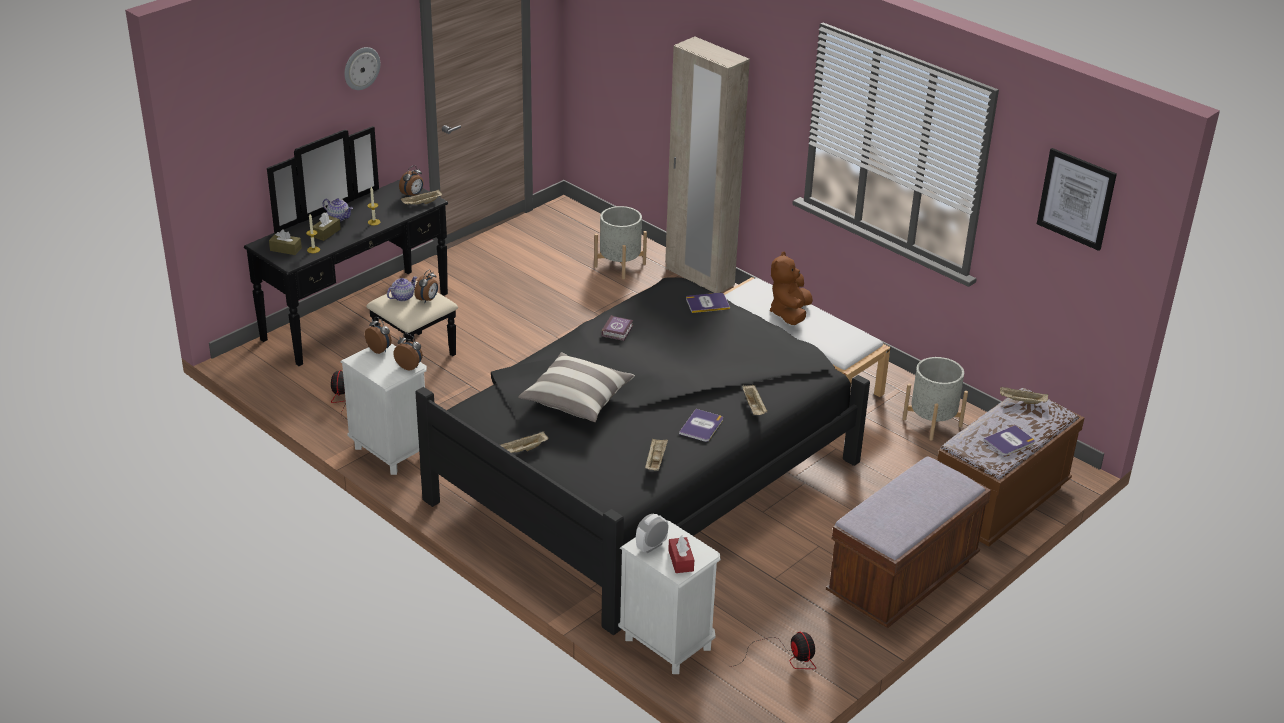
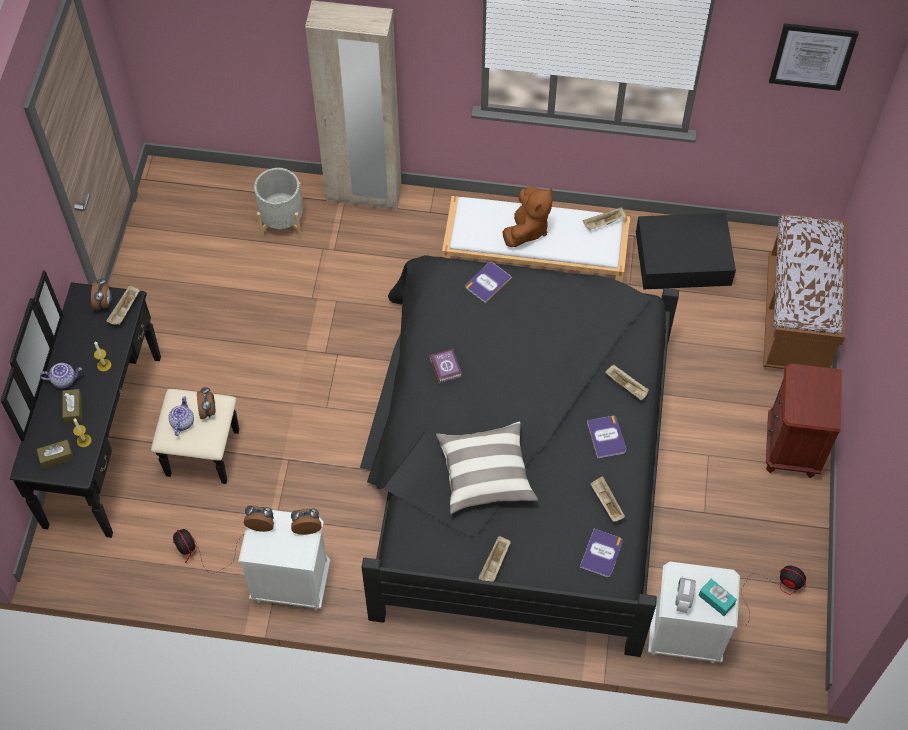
camera: 35 degrees left, 25 degrees up
wall clock [344,47,380,90] -> none
red tissue box [668,536,694,573] -> turquoise tissue box [699,579,737,616]
brown plush toy [770,251,813,325] -> brown plush toy turned 135 degrees counterclockwise [502,186,553,247]
brown bench [826,456,991,628] -> brown nightstand [766,363,842,478]
grey planter [903,357,968,440] -> black storage box [636,213,736,289]
book [983,425,1035,456] -> book moved to [580,529,623,577]
beige tray [1000,387,1048,404] -> beige tray moved to [583,207,626,230]

